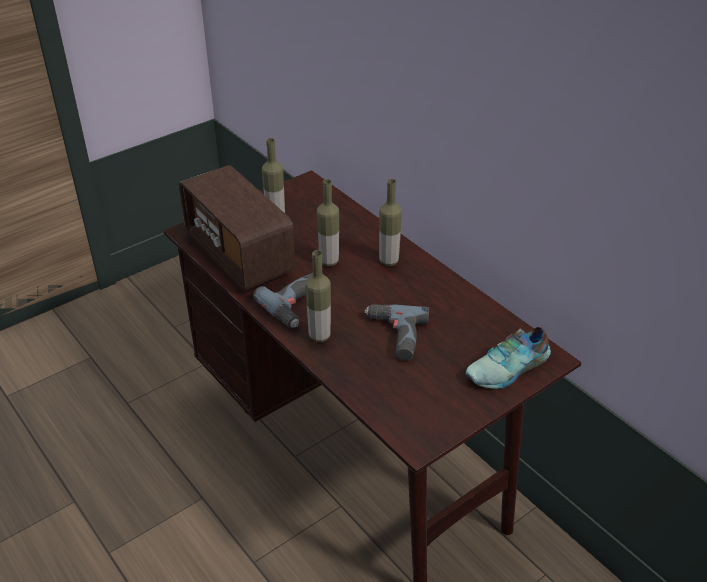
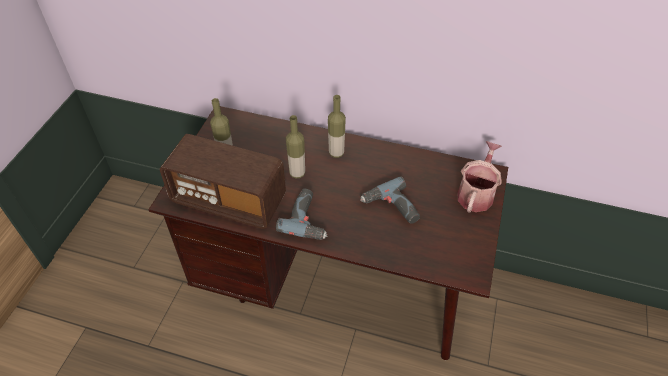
camera: 35 degrees left, 10 degrees up
bottle [305,250,331,342] -> none
shoe [465,327,551,389] -> watering can [458,141,502,213]

